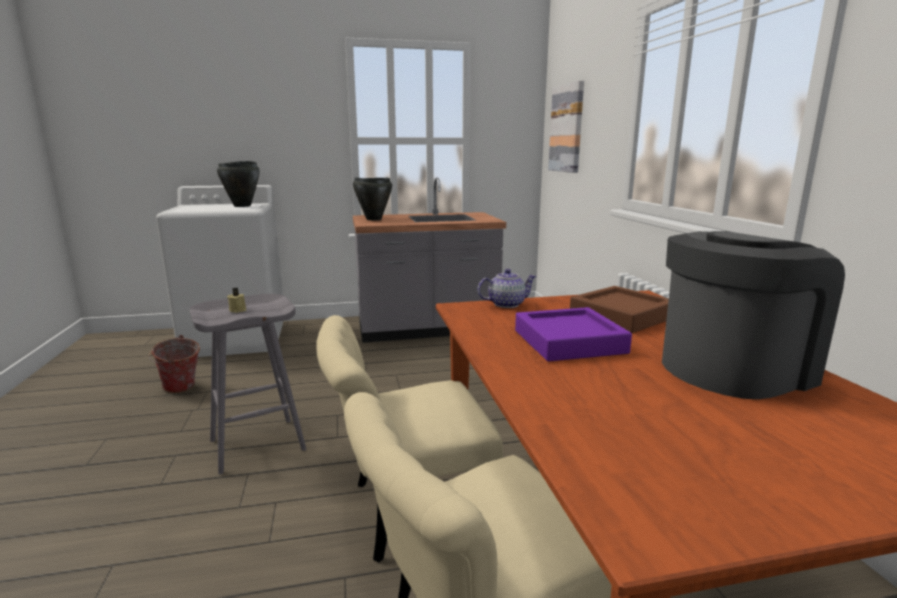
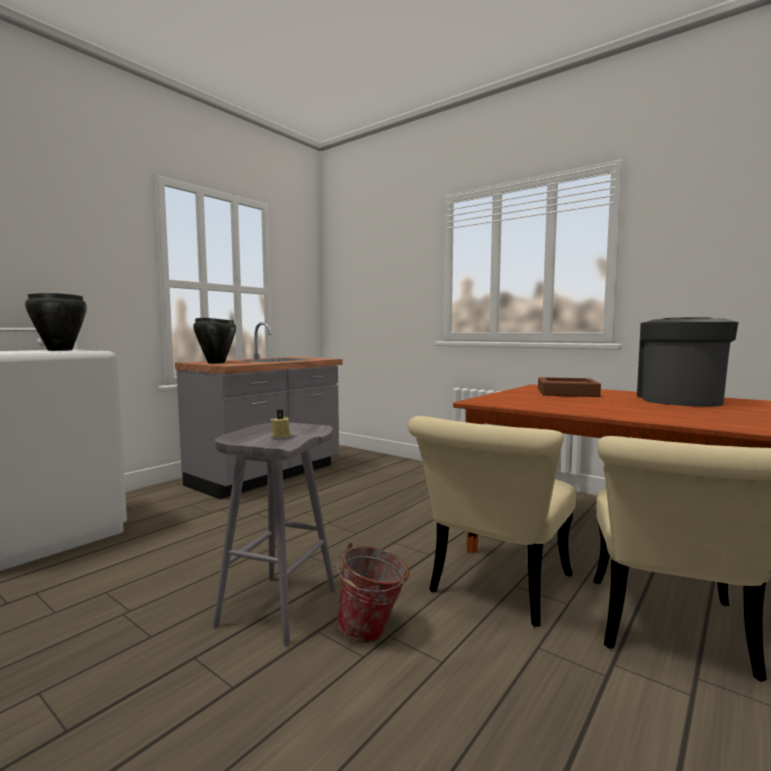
camera: 40 degrees left, 10 degrees down
bucket [149,335,200,393] -> bucket moved to [336,543,410,642]
teapot [478,269,536,308] -> none
purple tray [515,307,632,361] -> none
picture [548,81,584,173] -> none

